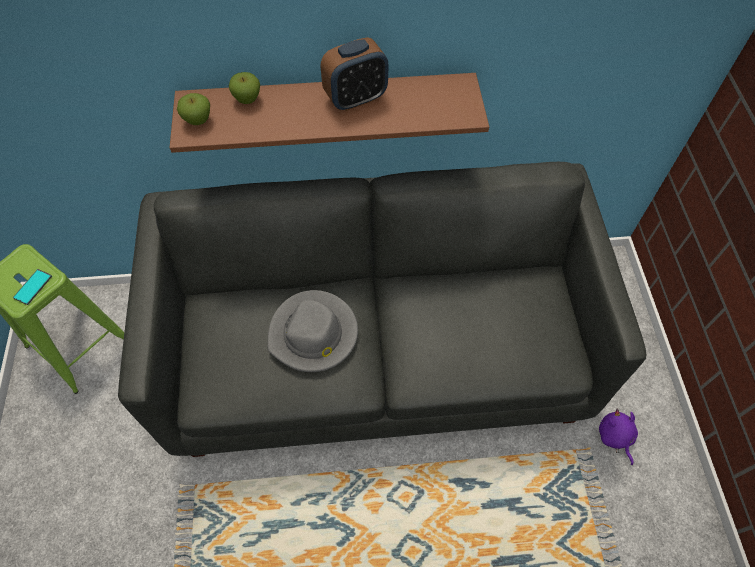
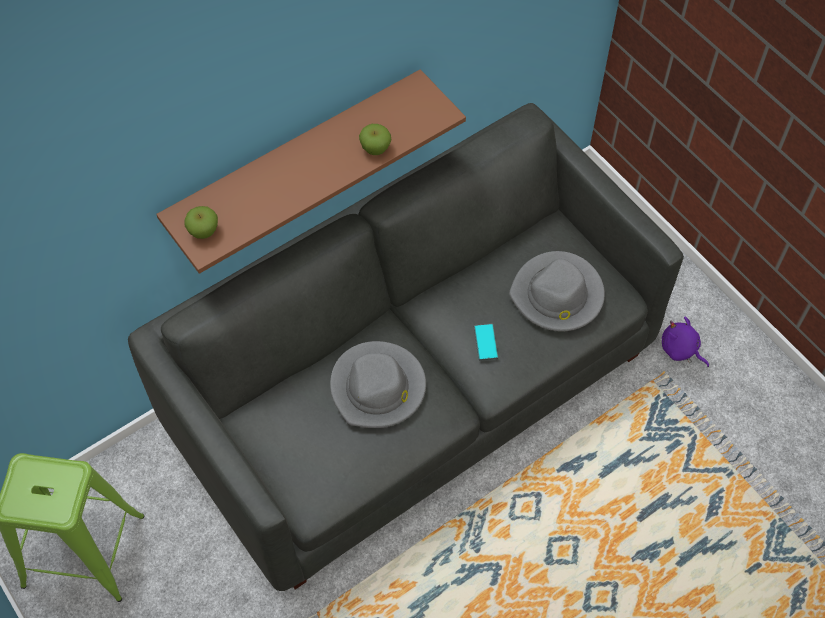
camera: 30 degrees left, 0 degrees up
phone [13,269,52,305] -> phone moved to [474,323,498,361]
apple [229,72,260,104] -> apple moved to [359,124,391,155]
alarm clock [321,37,388,111] -> none
none -> grey hat [509,251,605,332]

